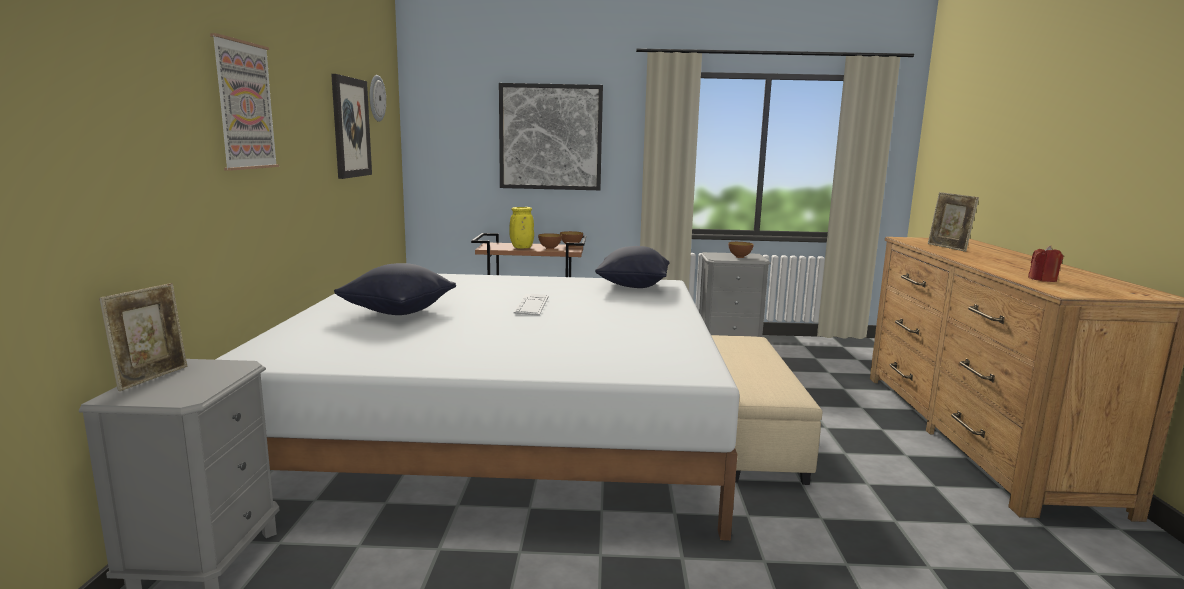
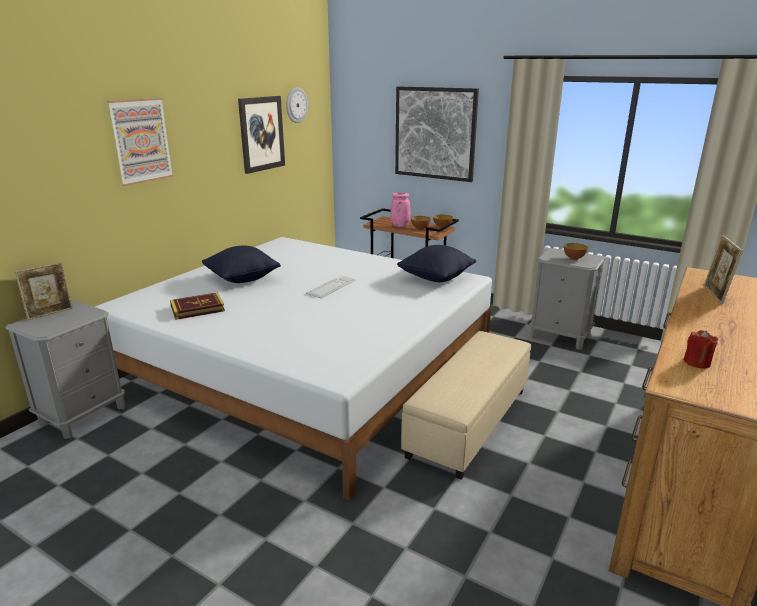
camera: 30 degrees right, 10 degrees up
yellow vase [509,207,534,248] -> pink vase [390,193,410,227]
none -> book [170,292,225,320]

